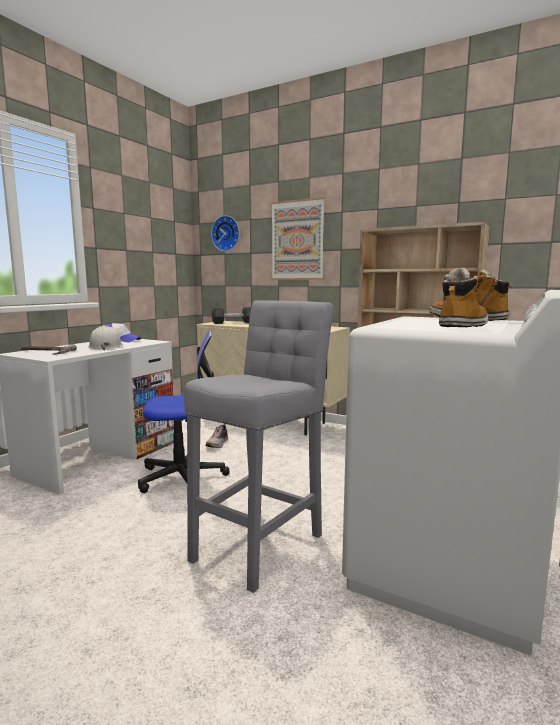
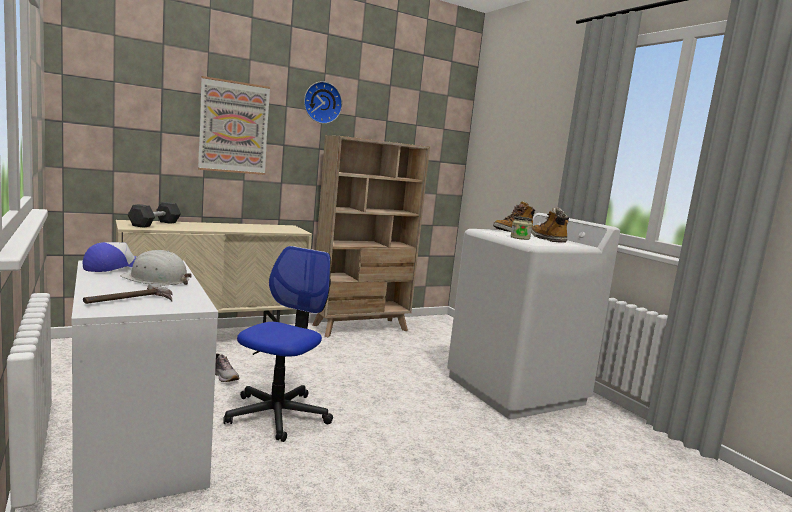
camera: 60 degrees left, 0 degrees up
grey stool [184,300,334,593] -> none
wall clock [211,216,239,252] -> wall clock moved to [304,81,342,124]
none -> jar [511,216,532,240]

